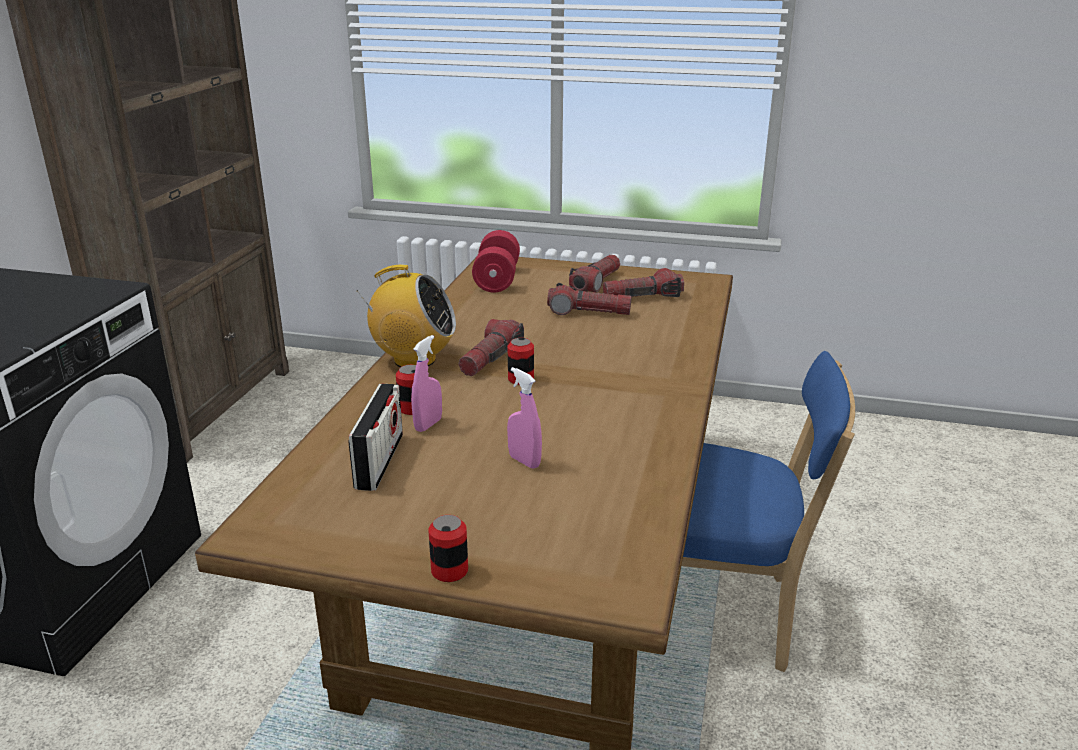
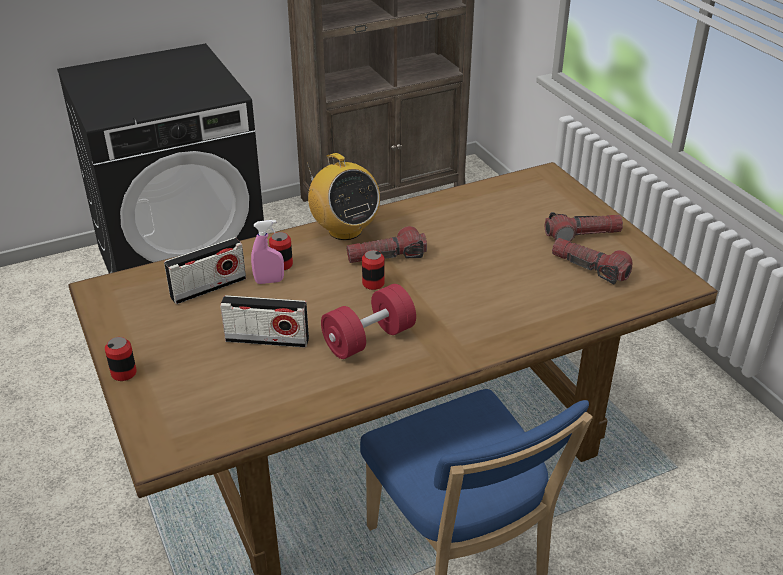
camera: 50 degrees right, 10 degrees up
red dumbbell [472,230,520,292] -> red dumbbell moved to [321,284,416,359]
pink spray bottle [507,367,542,469] -> radio [220,295,309,348]
flashlight [547,283,632,315] -> none

